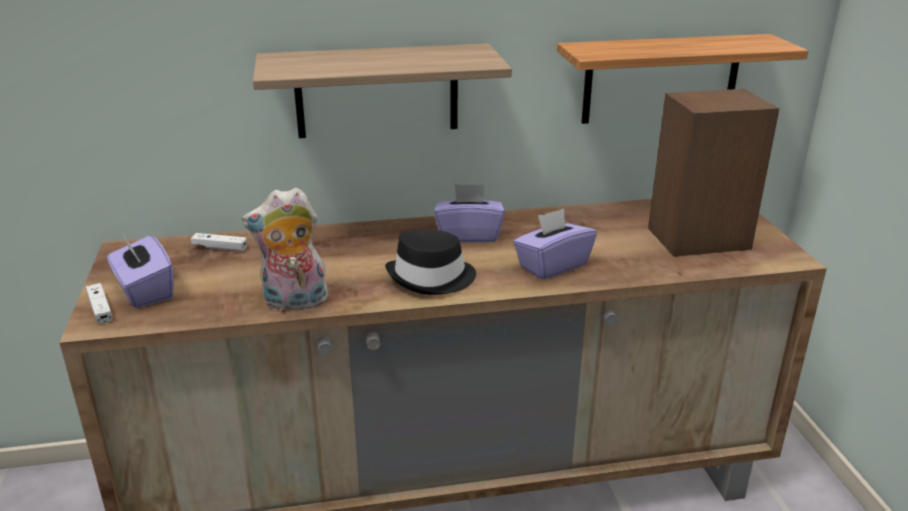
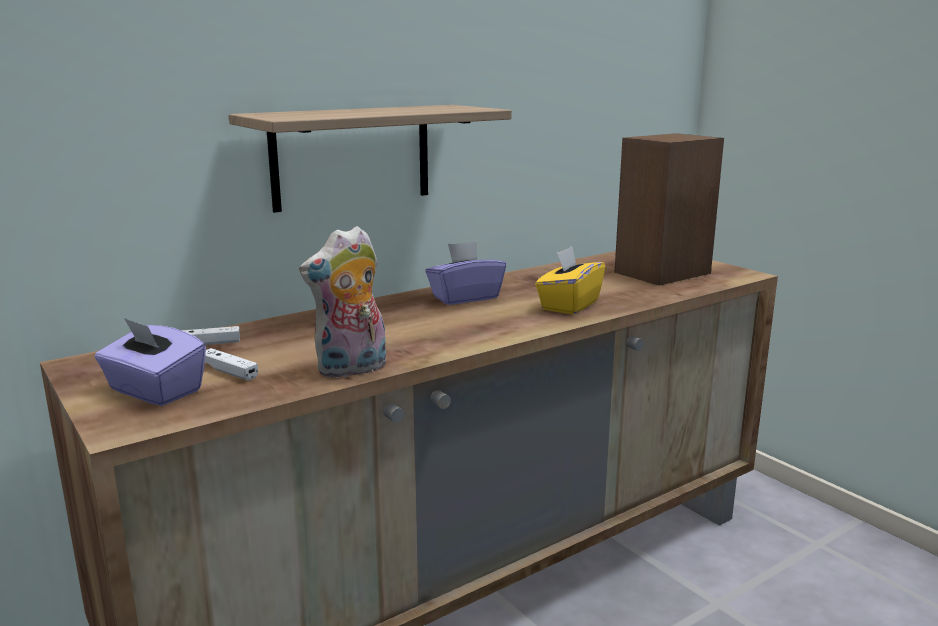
camera: 25 degrees left, 10 degrees down
white game controller [86,283,112,324] -> white game controller moved to [205,348,258,381]
black hat [385,230,476,295] -> none
purple tissue box [513,208,597,279] -> yellow tissue box [535,246,605,315]
shelf [557,34,808,124] -> none

